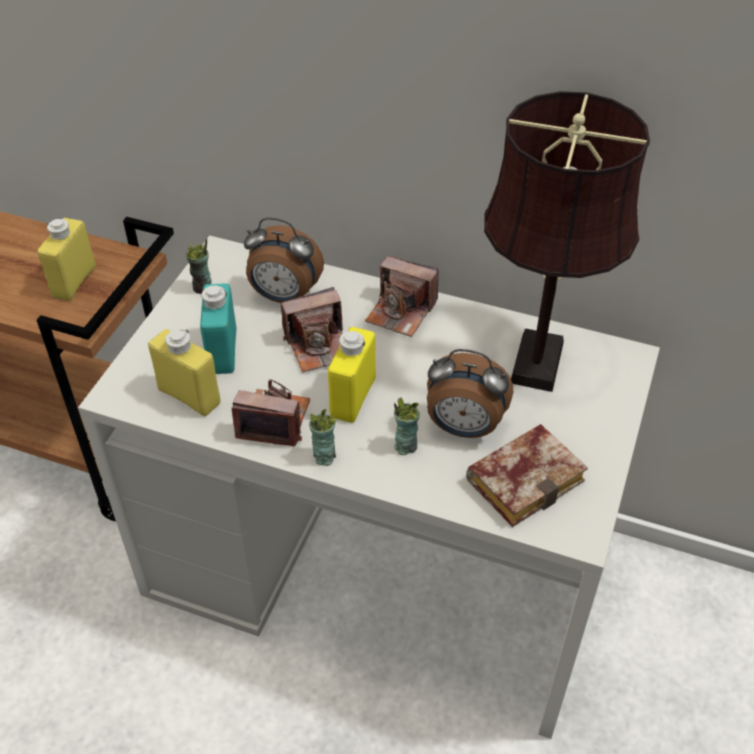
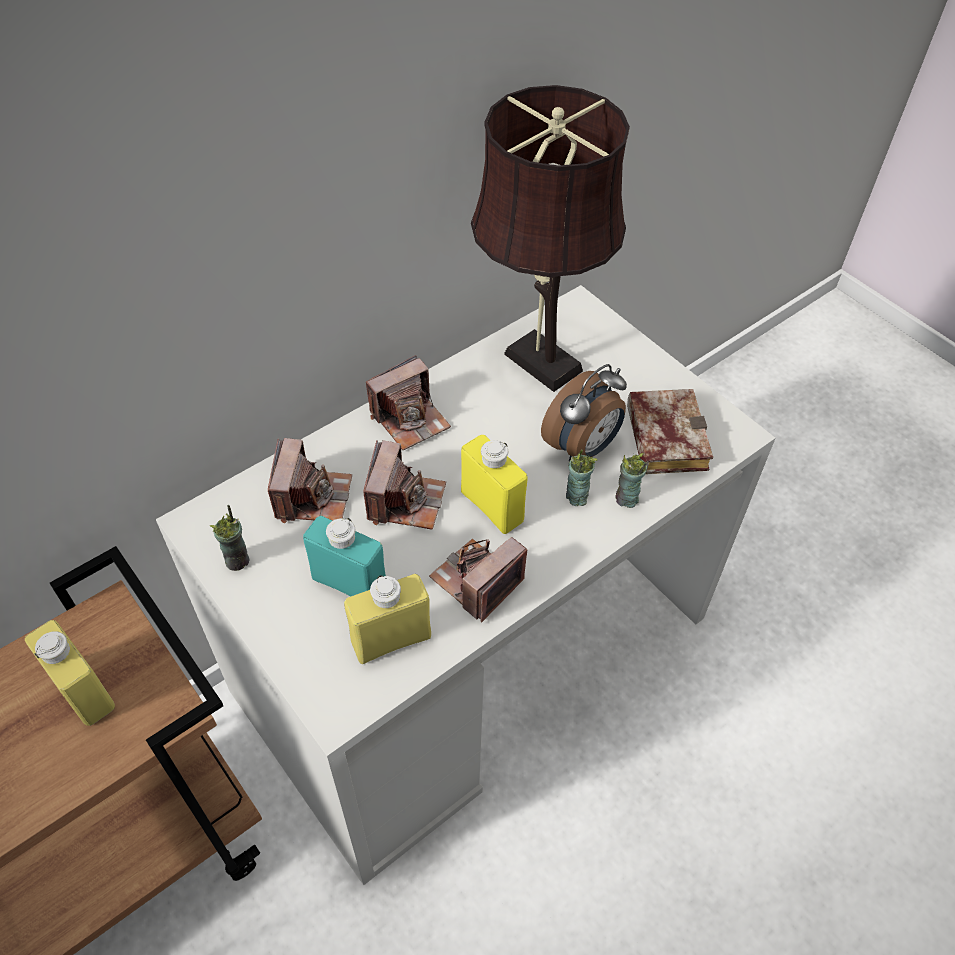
camera: 60 degrees left, 5 degrees up
alarm clock [244,217,324,303] -> camera [268,438,352,523]
cup [309,409,337,466] -> cup moved to [615,453,647,508]

